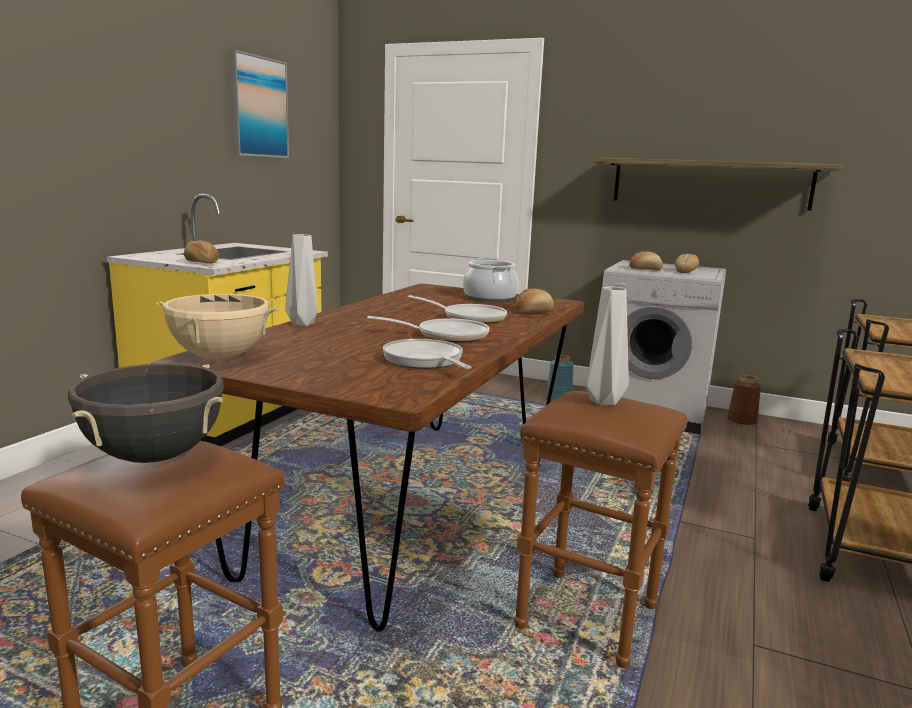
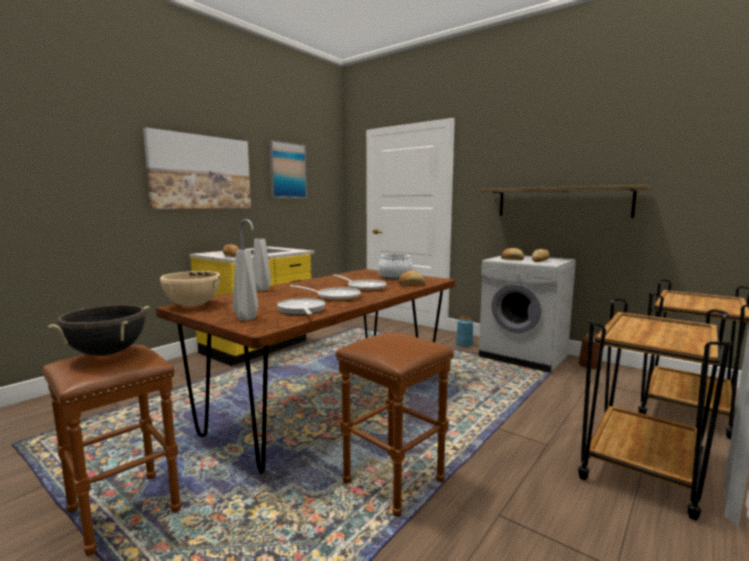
camera: 15 degrees right, 5 degrees down
grey vase [586,286,629,405] -> grey vase moved to [233,250,258,321]
none -> picture [143,127,251,209]

